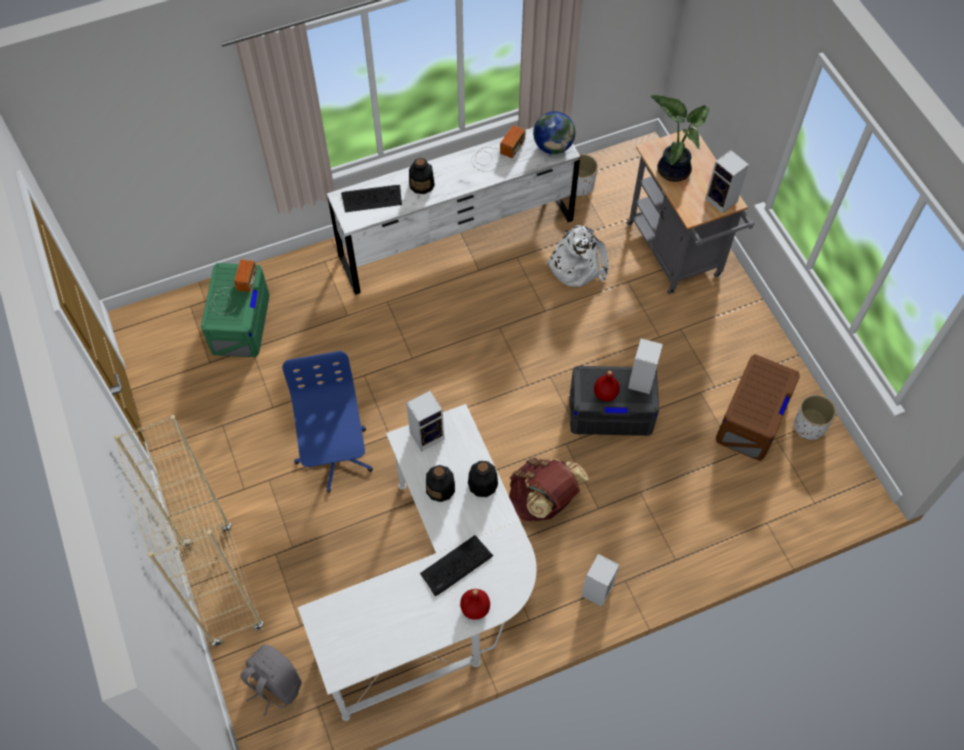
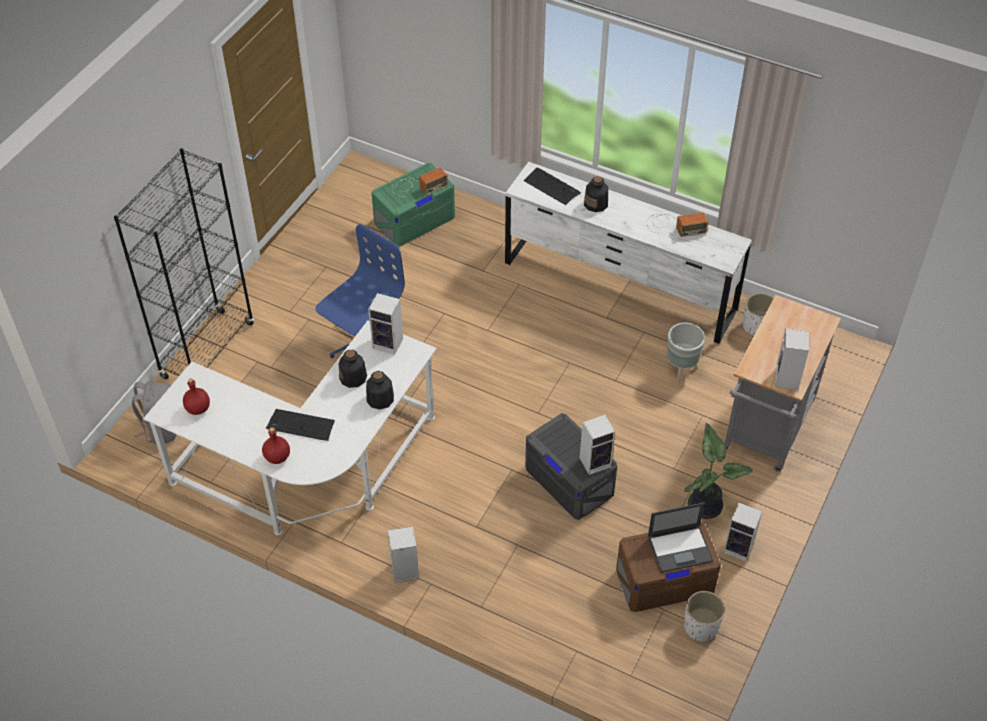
camera: 50 degrees right, 10 degrees down
beige bookcase [114,415,264,648] -> black bookcase [114,148,254,379]
brown backpack [509,457,589,521] -> none
globe [533,111,575,154] -> none
white backpack [545,225,609,287] -> grey planter [667,323,705,385]
red bottle [594,370,620,401] -> red bottle moved to [183,378,210,415]
potted plant [650,95,709,182] -> potted plant moved to [684,423,753,519]
none -> laptop [648,502,713,573]
none -> speaker [723,503,763,562]

